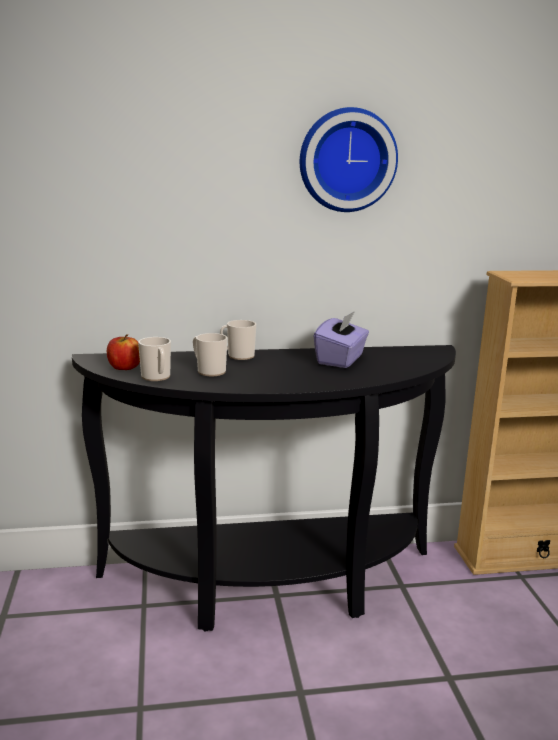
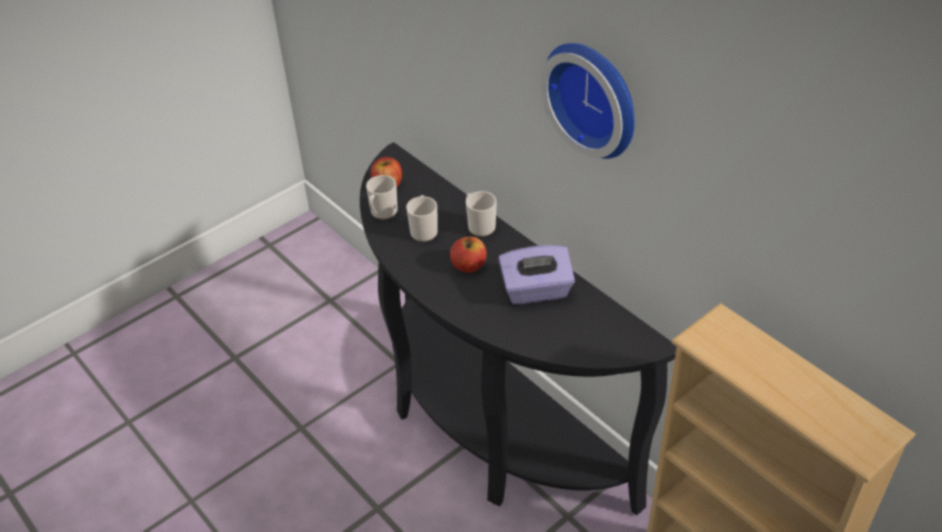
camera: 60 degrees right, 25 degrees up
none -> apple [450,237,487,273]

